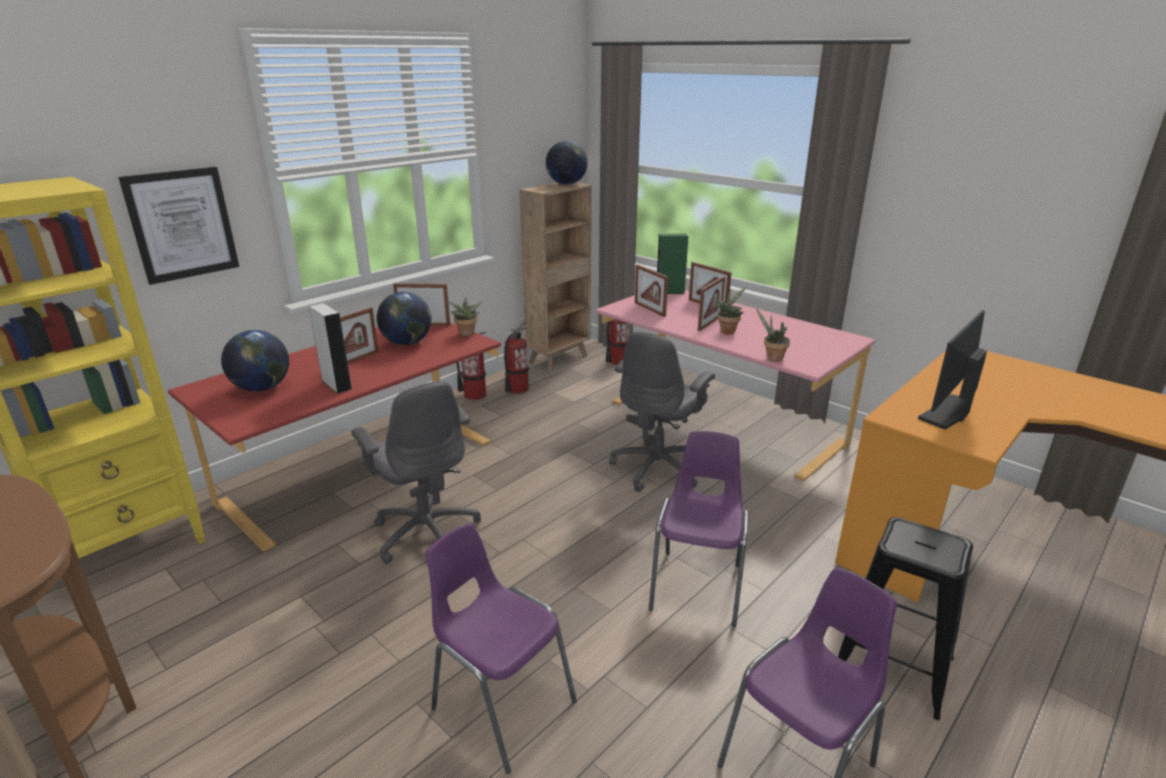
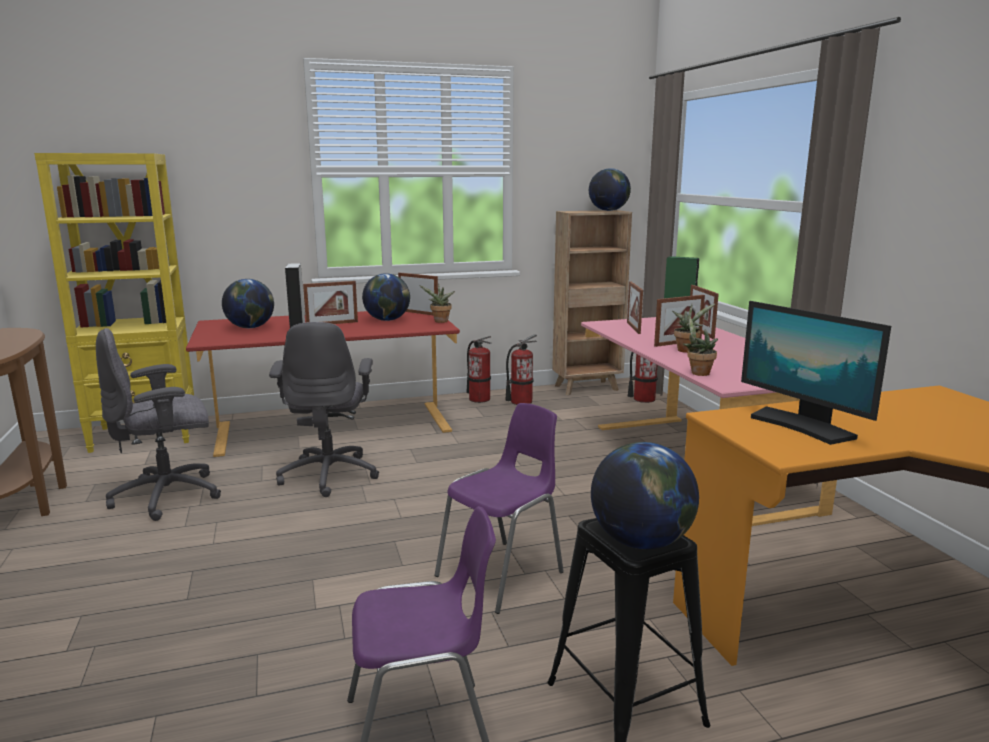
camera: 30 degrees right, 10 degrees down
picture [118,167,239,285] -> none
purple chair [425,523,577,774] -> none
grey office chair [609,332,715,492] -> grey office chair moved to [96,328,221,521]
monitor [918,310,987,430] -> monitor turned 105 degrees counterclockwise [741,301,891,445]
none -> globe [591,442,699,549]

